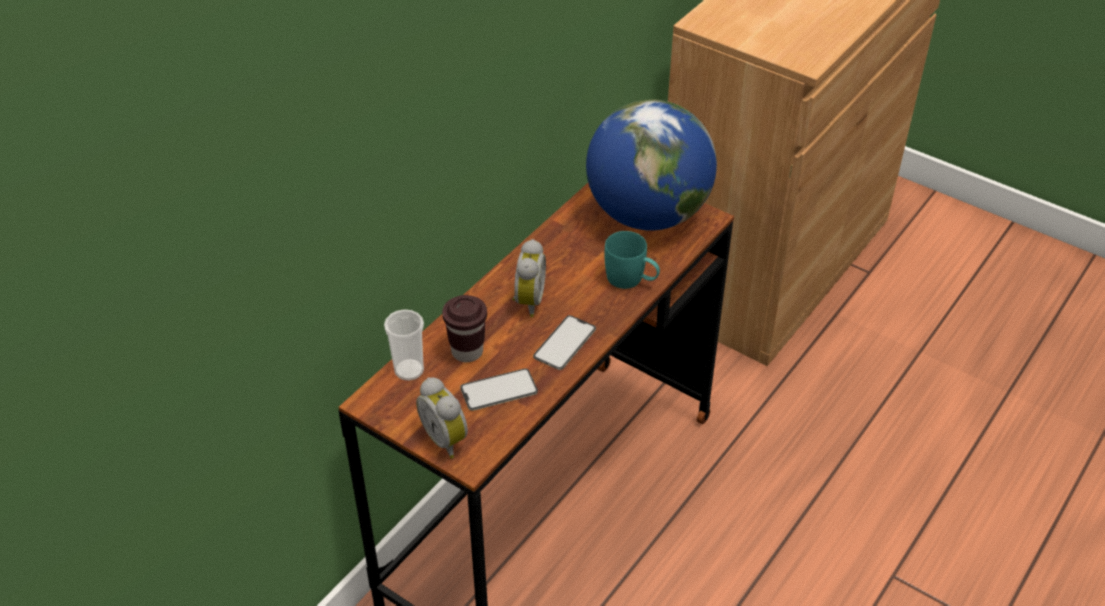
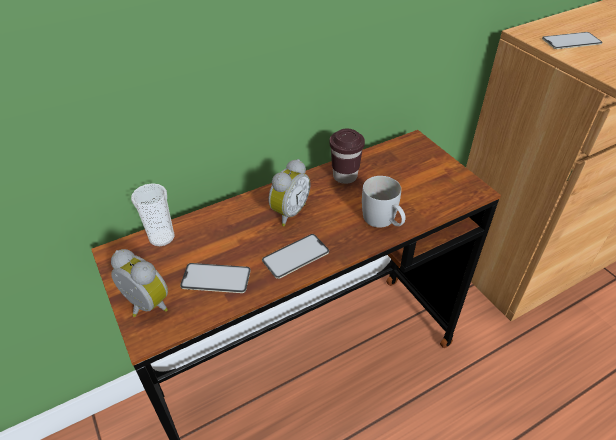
camera: 25 degrees right, 0 degrees up
alarm clock [416,377,468,459] -> alarm clock turned 135 degrees clockwise [111,249,168,317]
brown cup [442,295,487,362] -> brown cup moved to [329,129,365,184]
globe [586,99,717,231] -> none
turquoise mug [605,231,660,289] -> white mug [362,176,406,228]
none -> phone [542,32,602,49]

